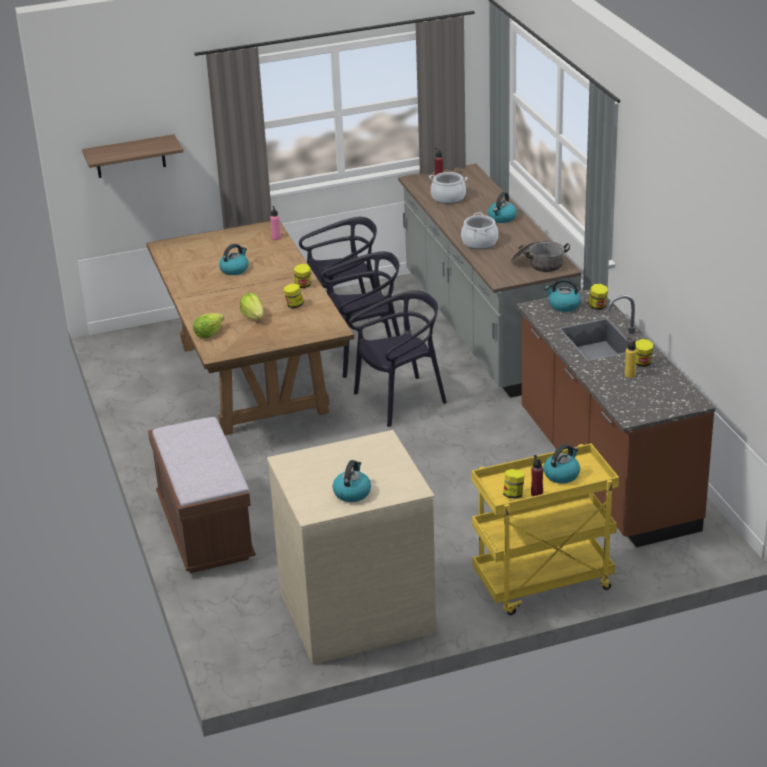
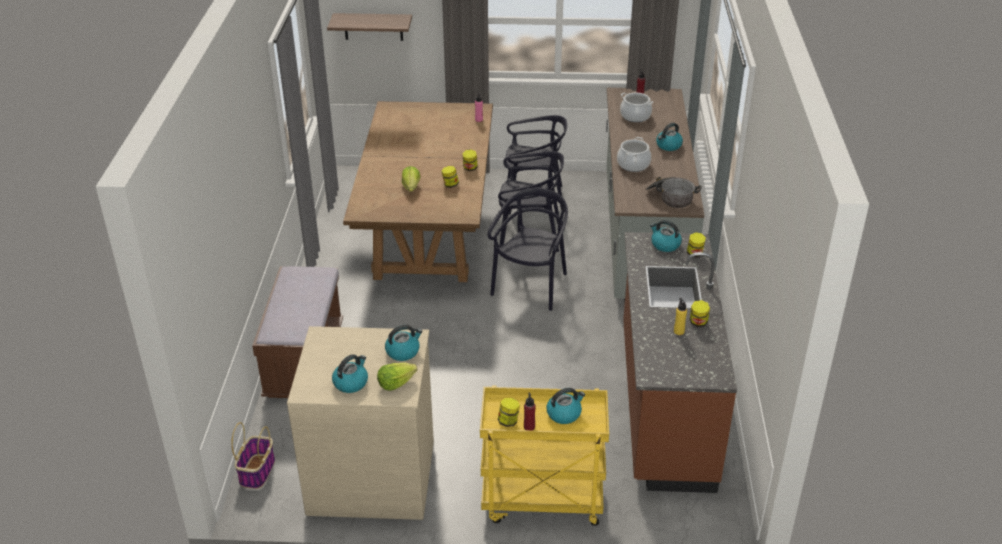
camera: 20 degrees right, 5 degrees up
lettuce [193,313,224,338] -> lettuce moved to [377,362,417,391]
kettle [219,244,249,275] -> kettle moved to [385,325,422,361]
black chair [349,291,447,427] -> black chair turned 60 degrees counterclockwise [488,188,568,311]
none -> basket [231,422,275,489]

